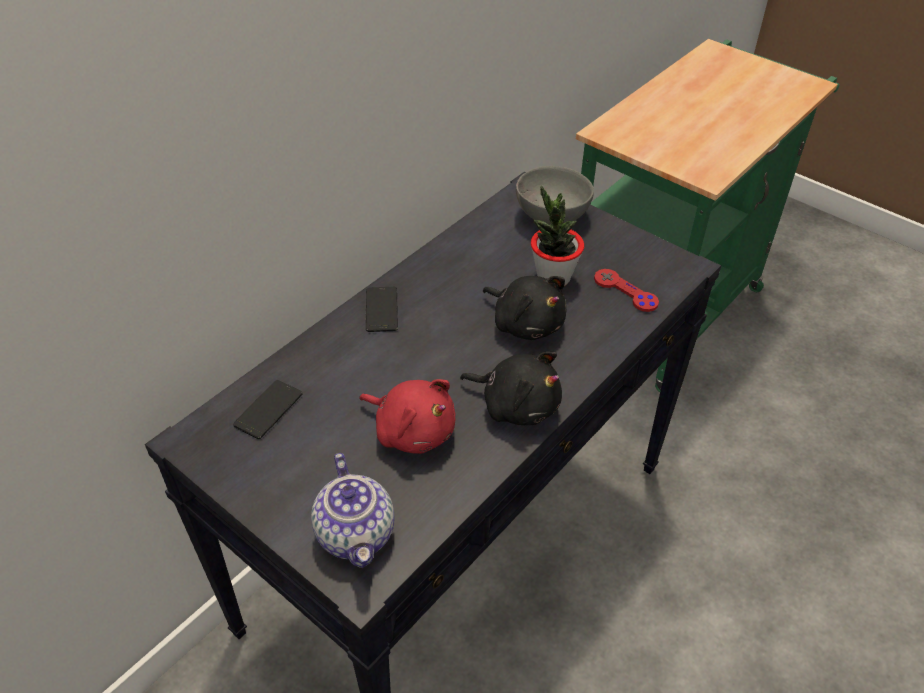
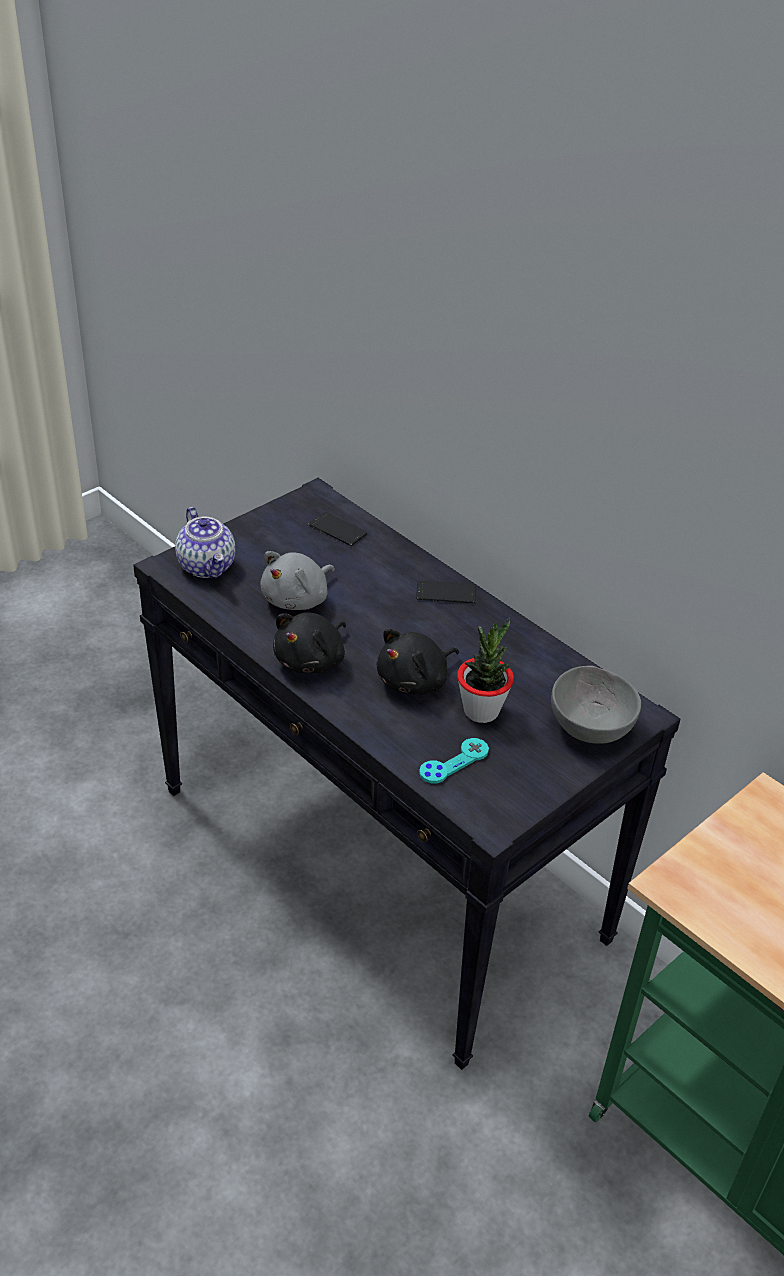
camera: 95 degrees right, 5 degrees down
teapot [311,453,395,568] -> teapot turned 105 degrees counterclockwise [175,507,236,579]
red plush toy [359,379,455,454] -> grey plush toy [261,551,335,610]
red game controller [594,269,659,312] -> turquoise game controller [419,738,489,784]

